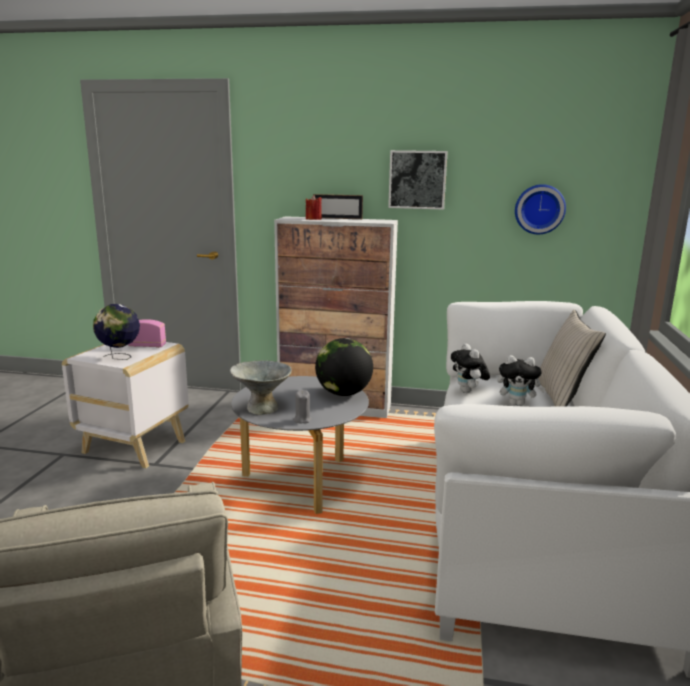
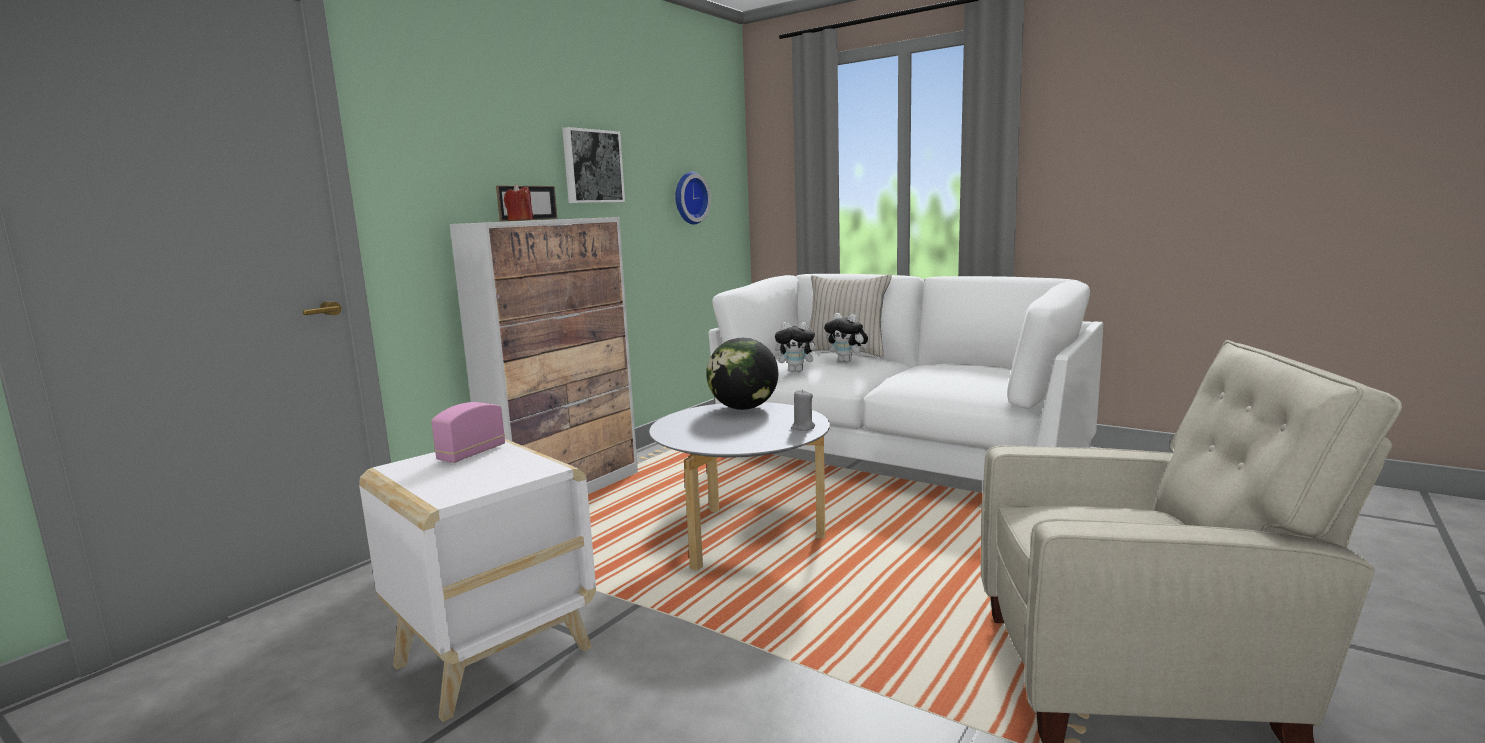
camera: 65 degrees left, 5 degrees down
globe [93,304,140,360] -> none
grey bowl [230,360,292,415] -> none
plush toy [497,355,546,406] -> plush toy turned 90 degrees clockwise [824,313,868,363]

